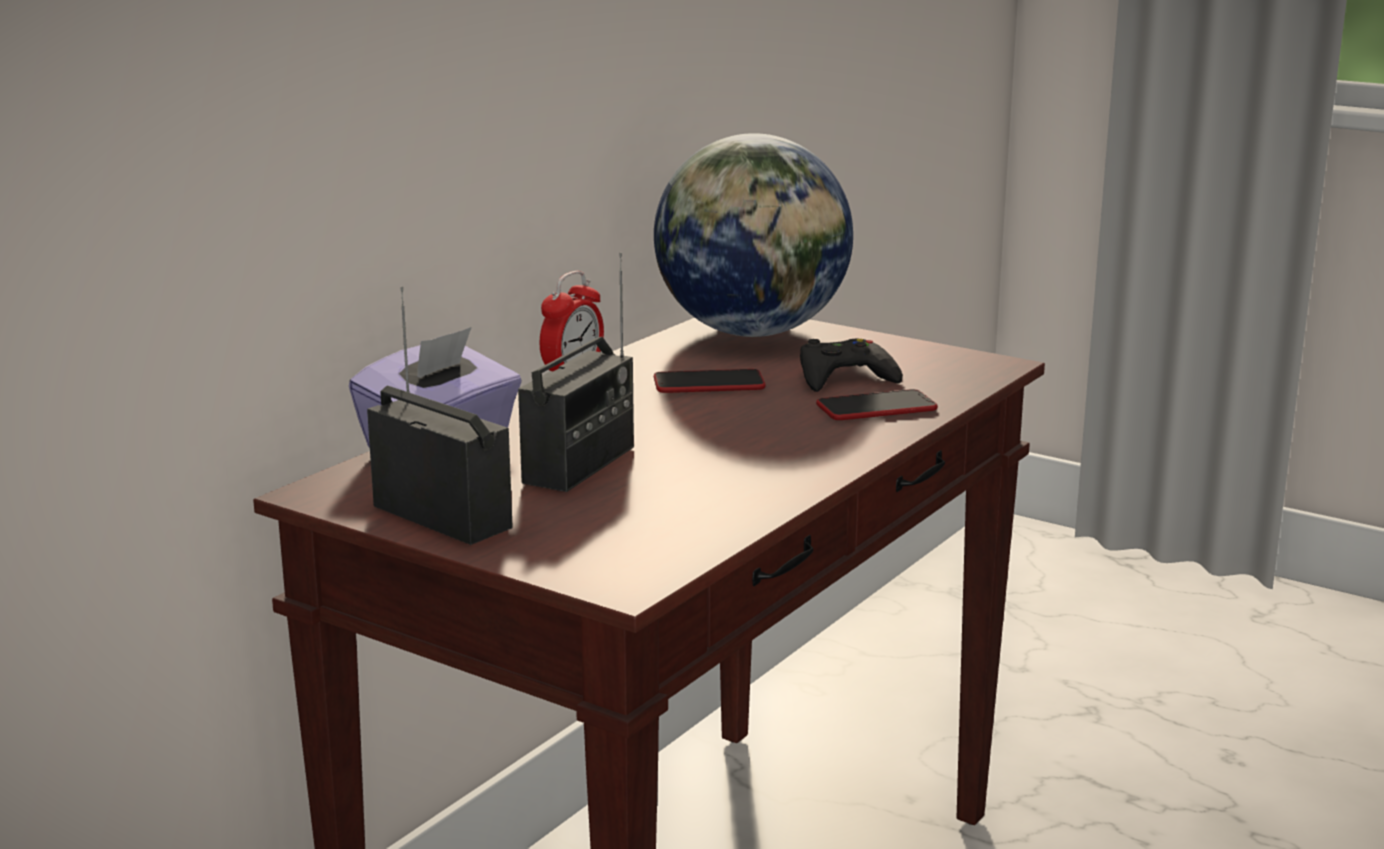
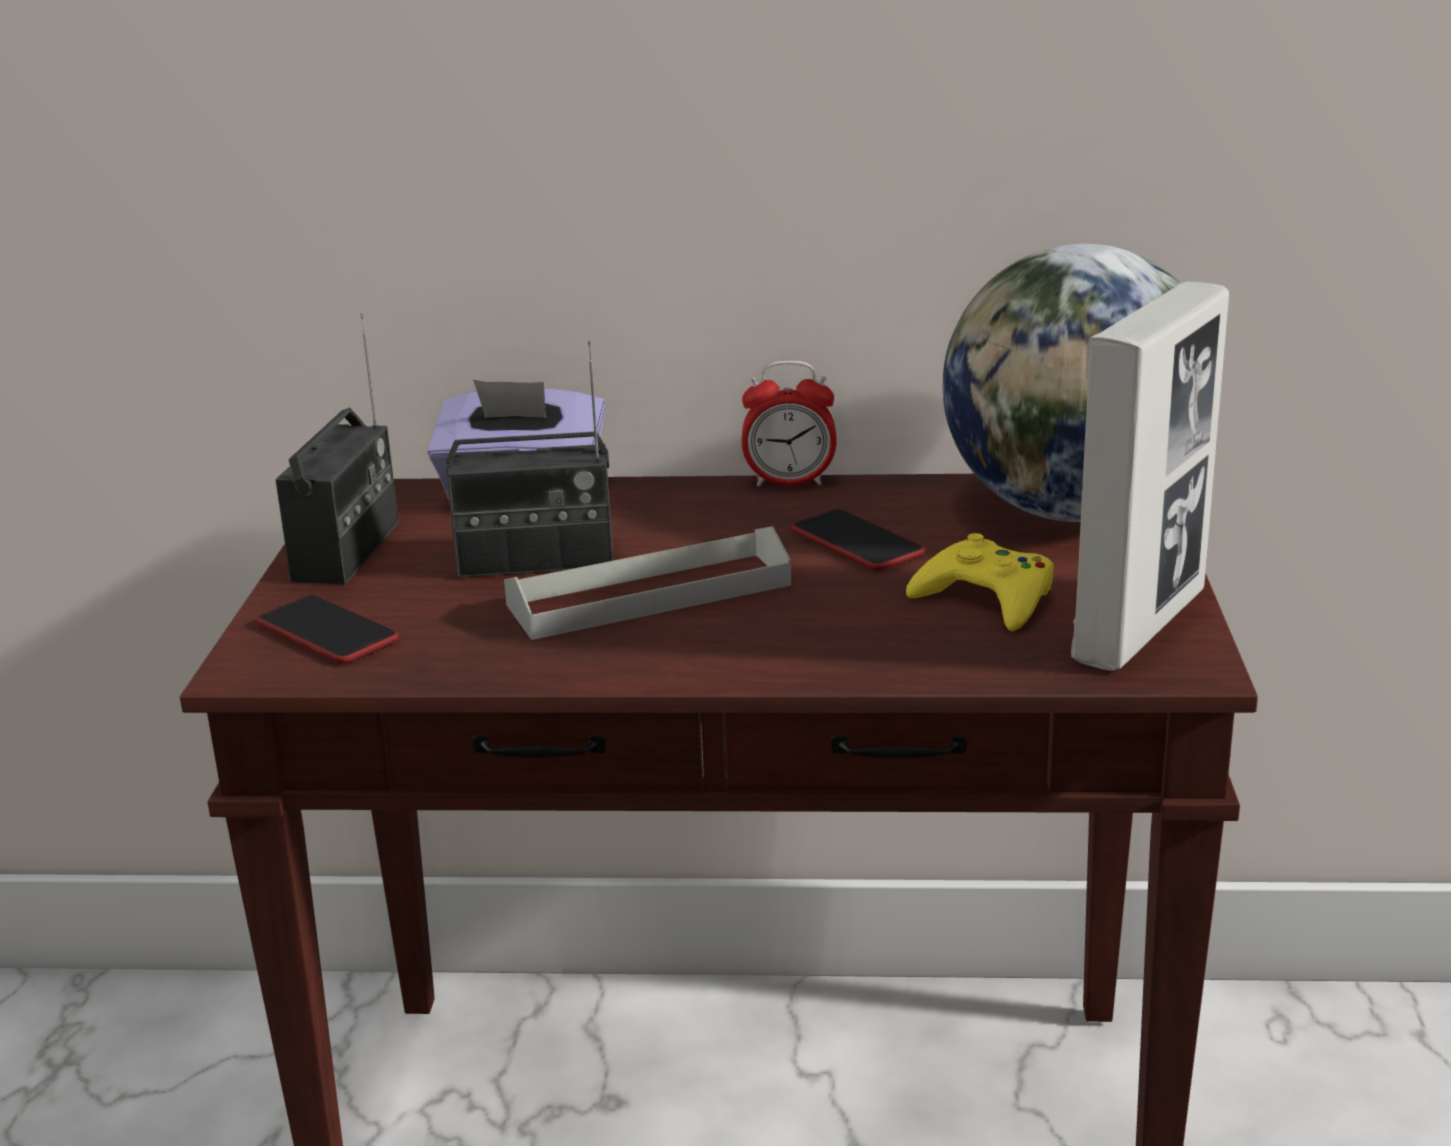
camera: 60 degrees right, 5 degrees up
black game controller [800,339,903,392] -> yellow game controller [906,533,1053,631]
phone [816,389,938,420] -> phone moved to [257,595,399,664]
none -> grey tray [504,526,791,640]
none -> picture frame [1071,282,1229,671]

